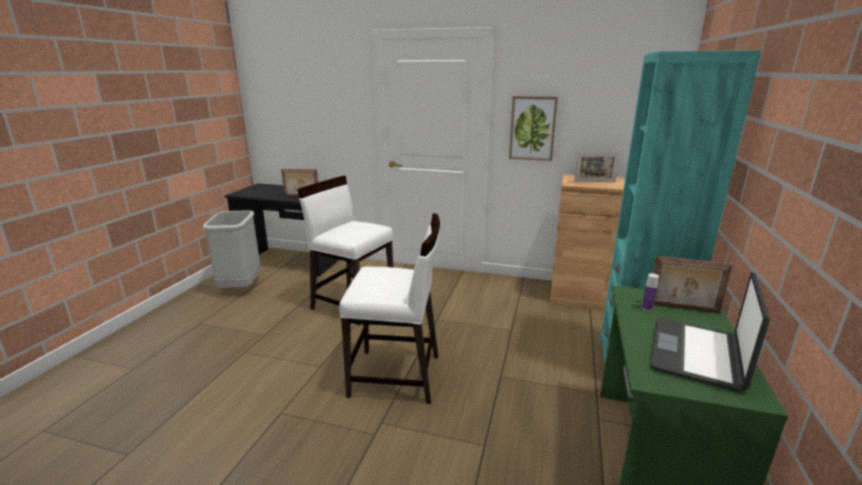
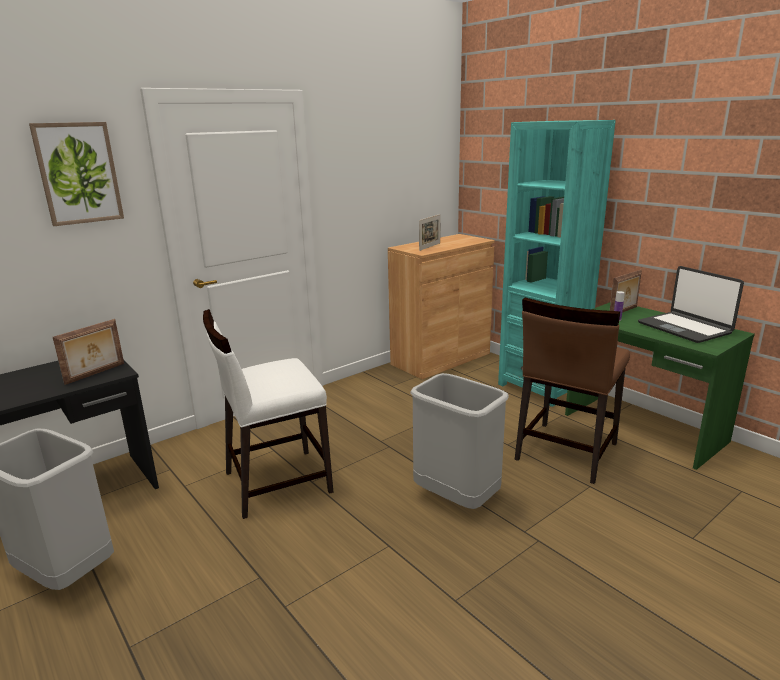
camera: 55 degrees left, 0 degrees up
white chair [339,213,440,404] -> grey trash can [410,373,509,509]
picture [509,96,558,161] -> picture moved to [29,122,124,226]
none -> brown chair [515,297,630,484]

